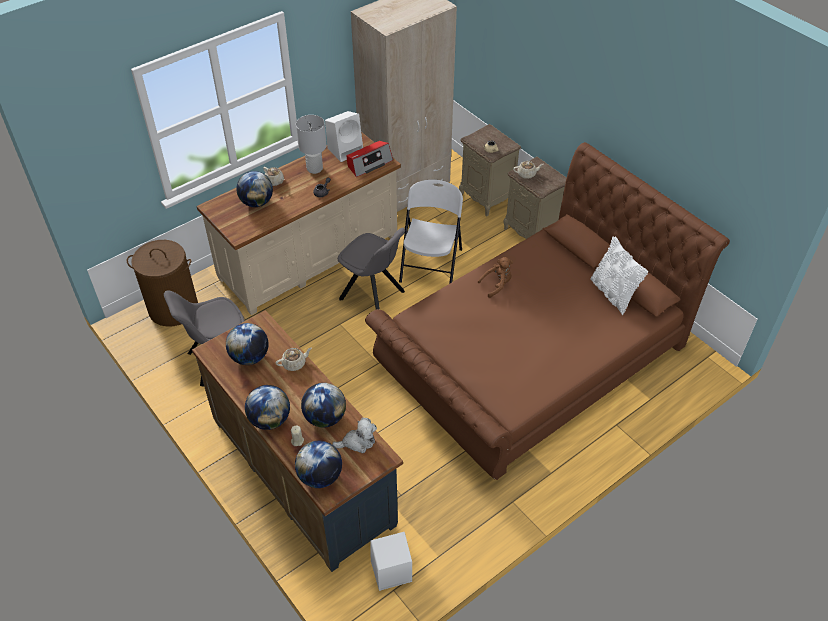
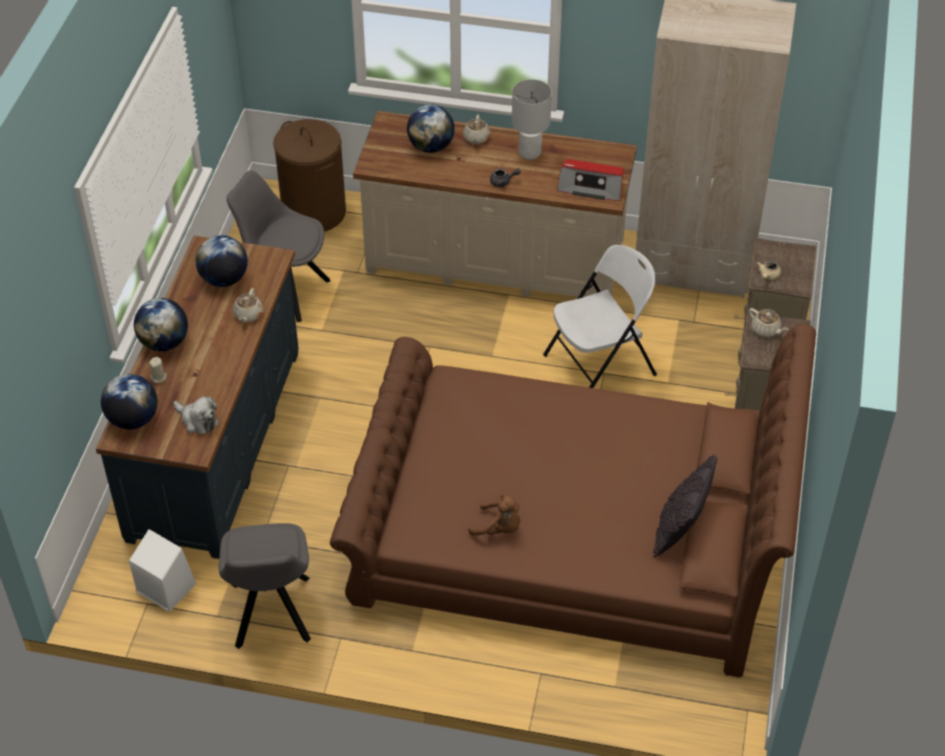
camera: 50 degrees right, 0 degrees up
beige teapot [275,347,312,371] -> beige teapot turned 75 degrees clockwise [233,288,263,323]
globe [301,383,346,428] -> none
white speaker [325,111,363,162] -> none
grey chair [338,228,405,310] -> grey chair moved to [218,523,311,649]
brown plush toy [478,257,513,298] -> brown plush toy moved to [468,494,520,535]
white pillow [590,236,648,315] -> black pillow [653,454,717,558]

